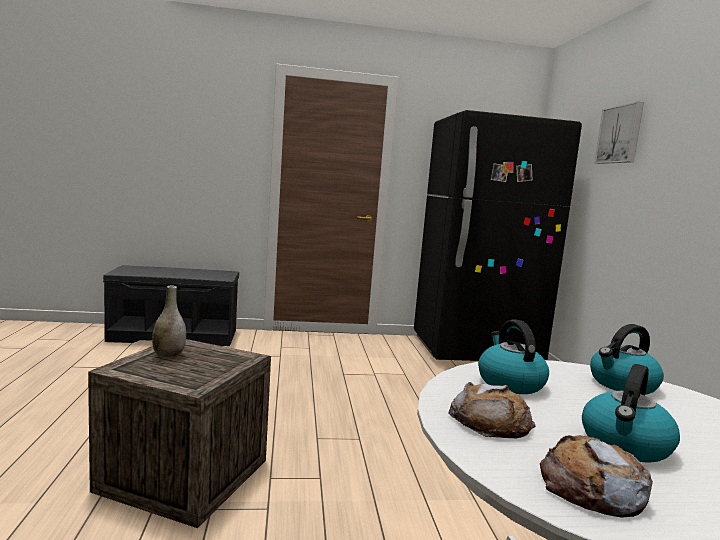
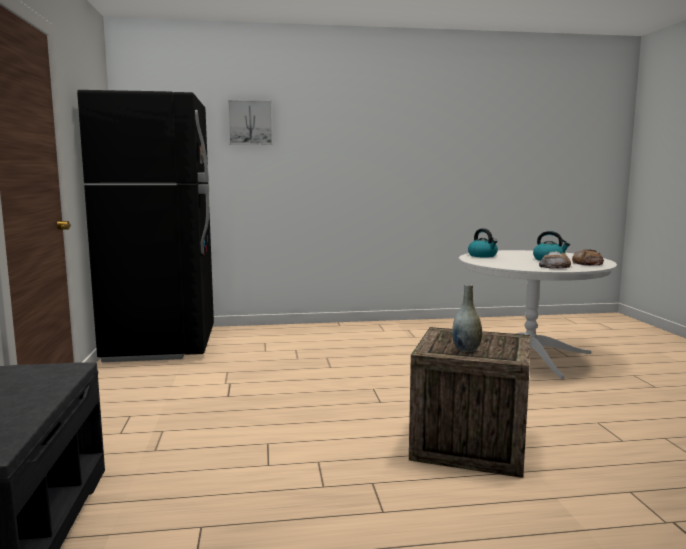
camera: 90 degrees left, 0 degrees up
kettle [478,320,549,394] -> none

